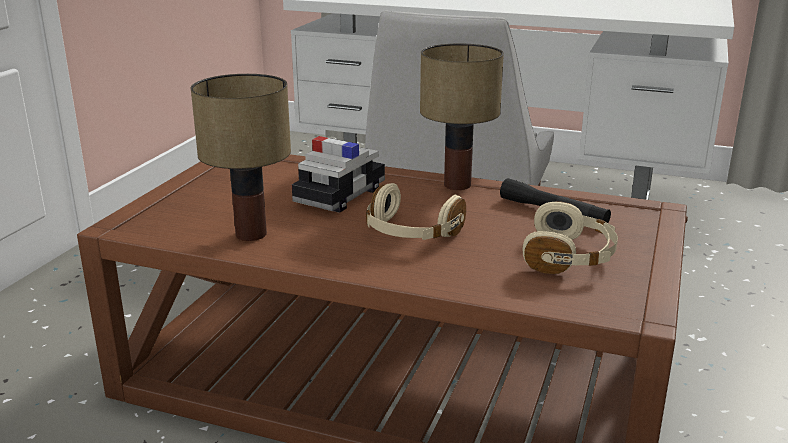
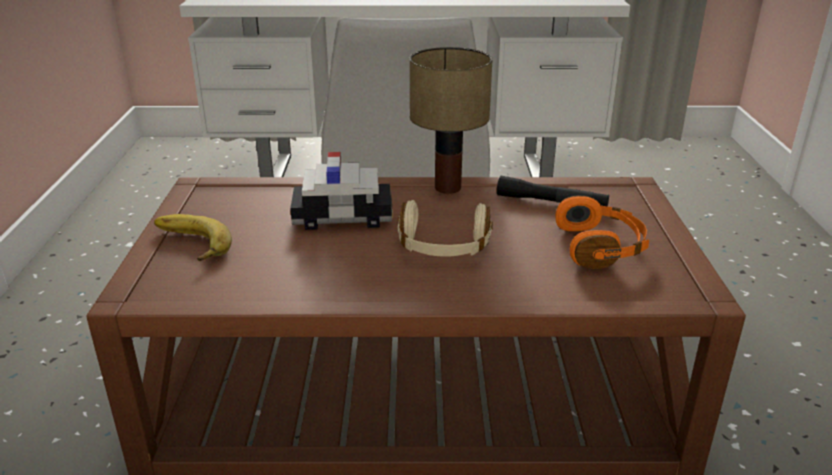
camera: 20 degrees left, 5 degrees up
table lamp [191,74,291,241] -> none
toy car [292,136,385,213] -> toy car turned 75 degrees clockwise [290,152,393,230]
beige headphones [522,201,618,274] -> orange headphones [555,195,649,269]
none -> banana [154,214,232,261]

